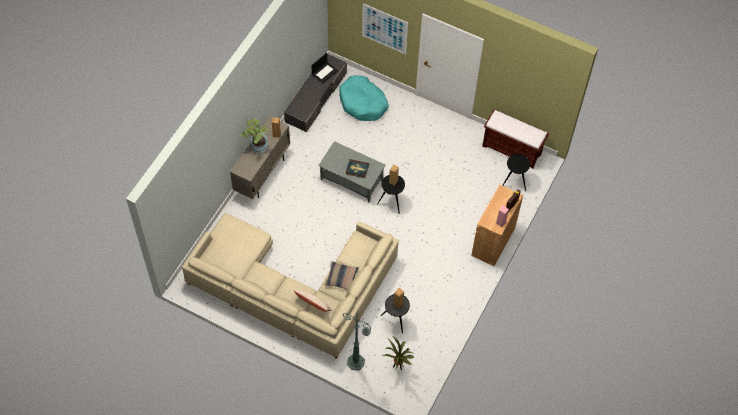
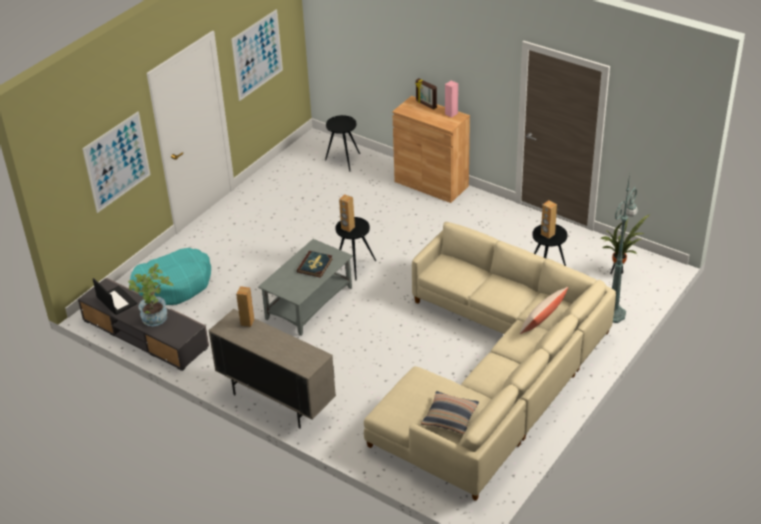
camera: 80 degrees left, 20 degrees down
potted plant [240,118,269,153] -> potted plant moved to [128,263,174,326]
pillow [324,261,359,290] -> pillow moved to [421,391,479,435]
brown bench [482,109,549,169] -> none
none -> picture [231,9,283,101]

